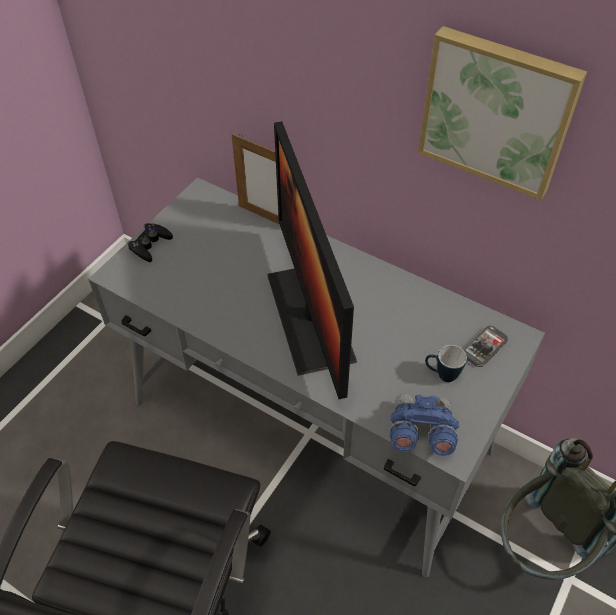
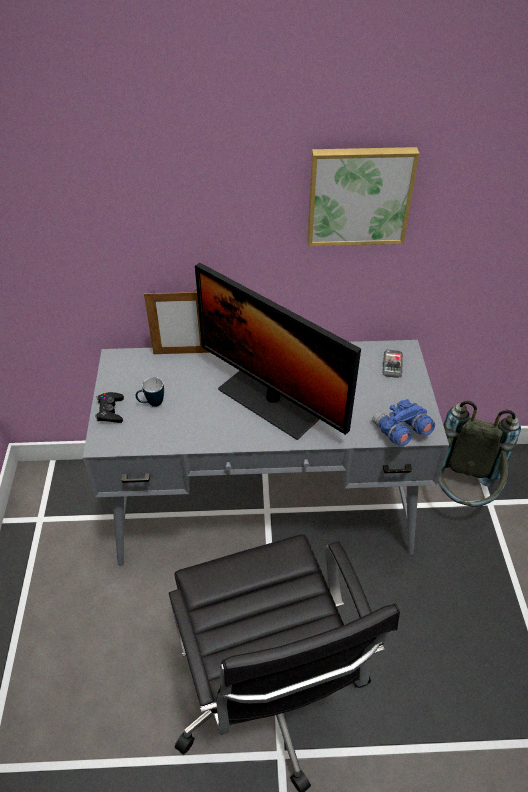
camera: 35 degrees left, 5 degrees down
mug [425,345,467,382] -> mug moved to [135,377,164,407]

